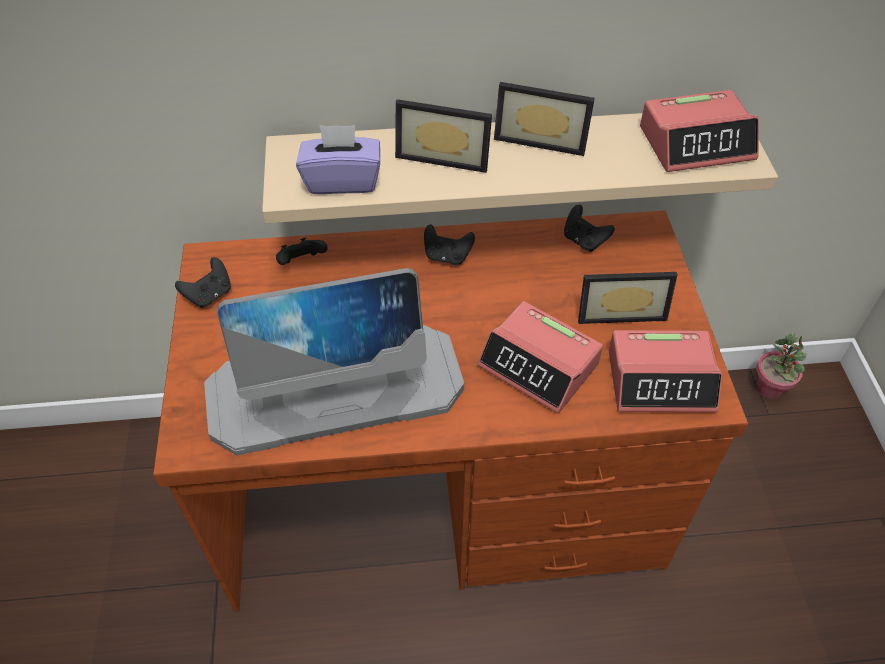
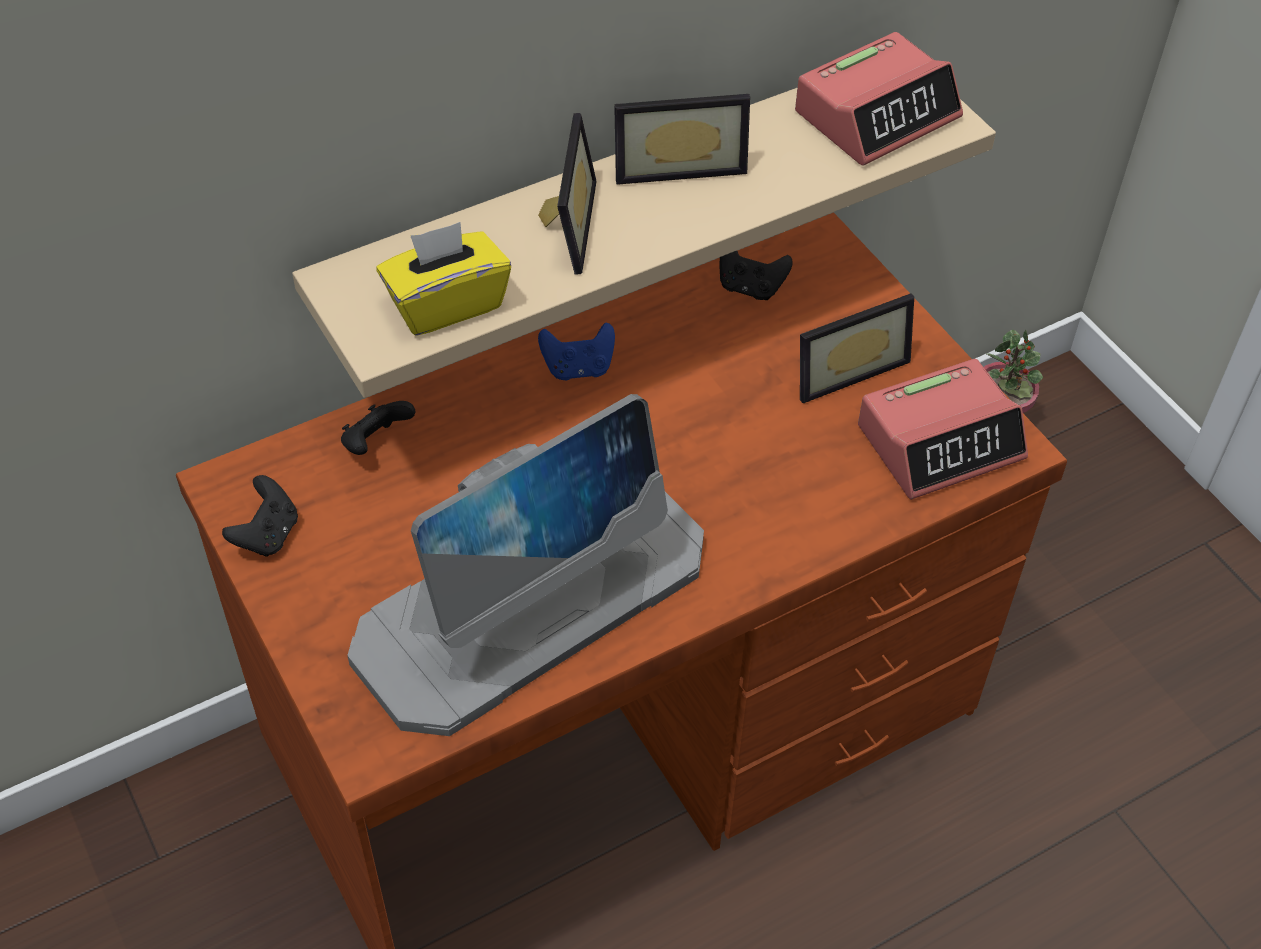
camera: 25 degrees left, 0 degrees up
purple tissue box [296,125,380,194] -> yellow tissue box [376,222,511,336]
picture frame [395,99,492,173] -> picture frame turned 75 degrees counterclockwise [538,113,597,275]
black game controller [424,224,475,265] -> blue game controller [538,323,615,380]
alarm clock [477,301,603,414] -> none

